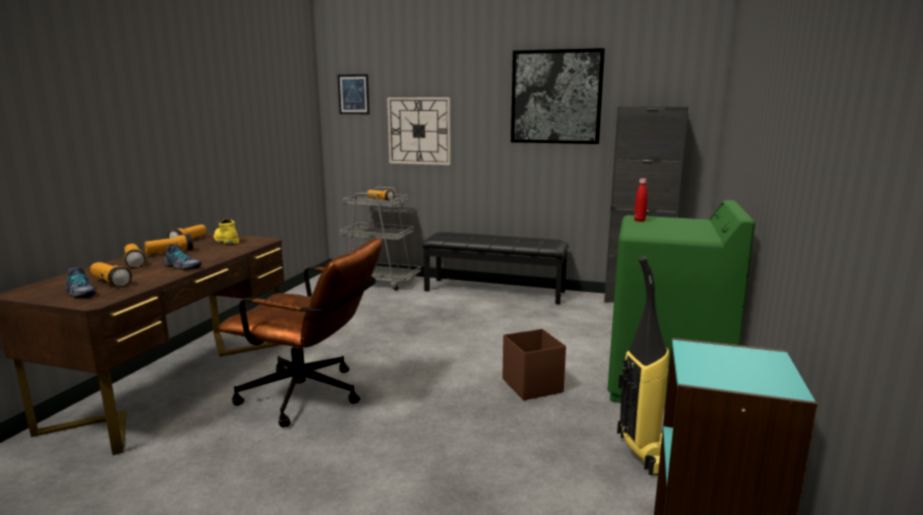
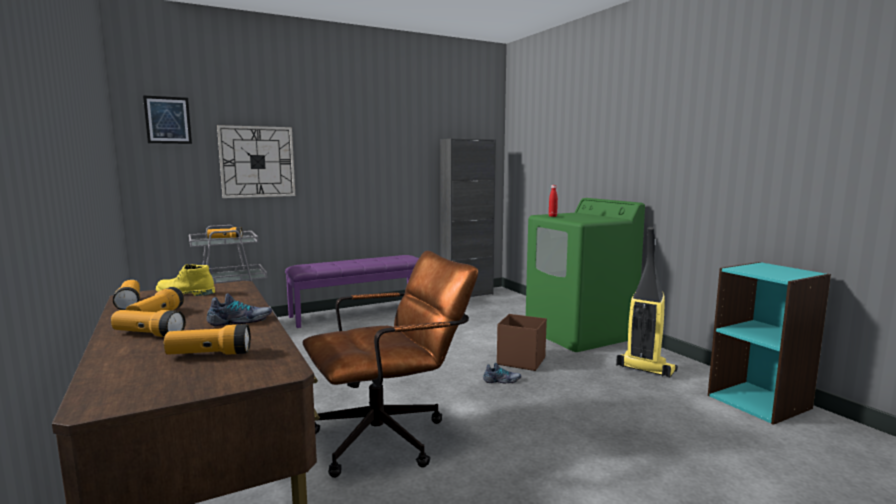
camera: 45 degrees left, 5 degrees down
shoe [65,267,97,298] -> shoe moved to [483,363,521,383]
black bench [422,232,569,304] -> purple bench [285,255,419,328]
picture [511,48,605,144] -> none

